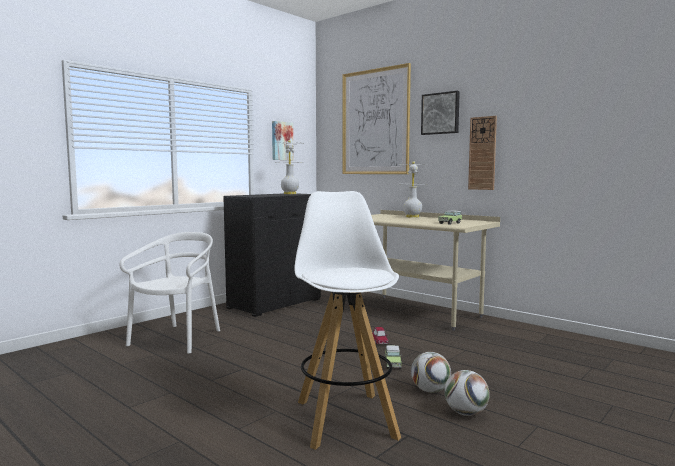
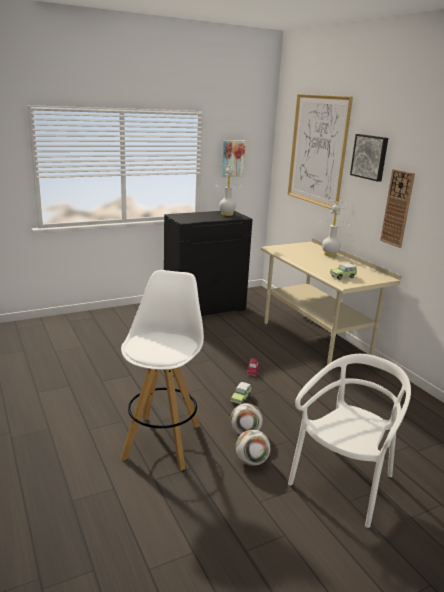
camera: 20 degrees right, 15 degrees up
white chair [119,232,220,354] -> white chair moved to [288,354,411,528]

